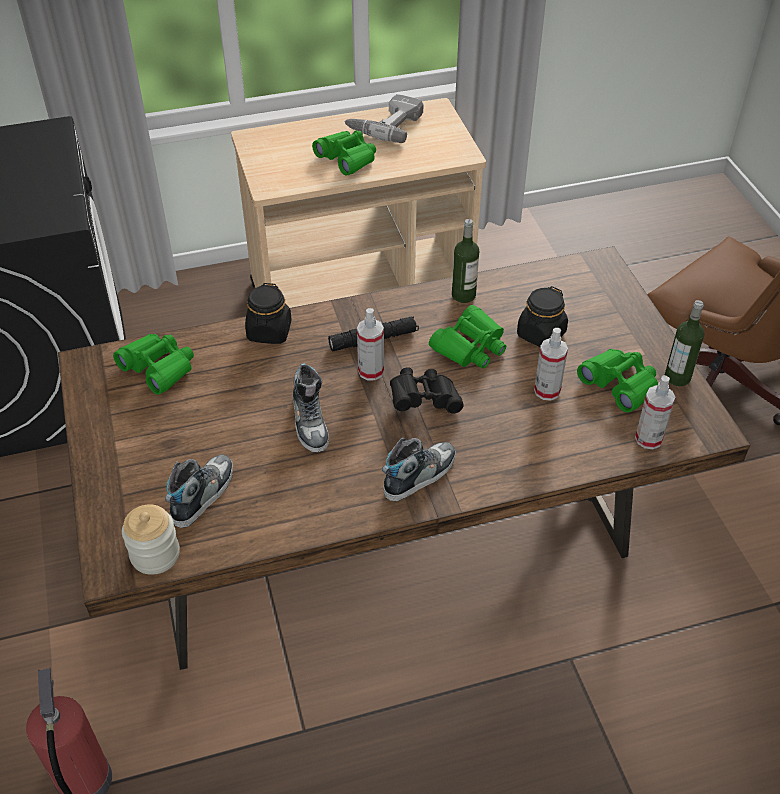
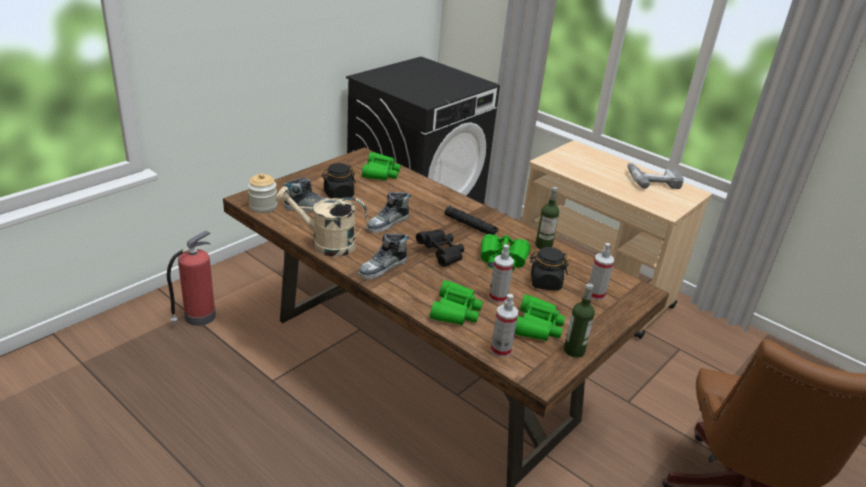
camera: 55 degrees right, 15 degrees down
black jar [245,283,292,344] -> black jar moved to [322,163,356,199]
green binoculars [312,130,376,175] -> green binoculars moved to [430,280,483,325]
spray bottle [357,308,384,380] -> spray bottle moved to [589,243,614,300]
shoe [382,437,456,502] -> shoe turned 120 degrees clockwise [358,233,409,279]
none -> beige watering can [275,186,367,257]

